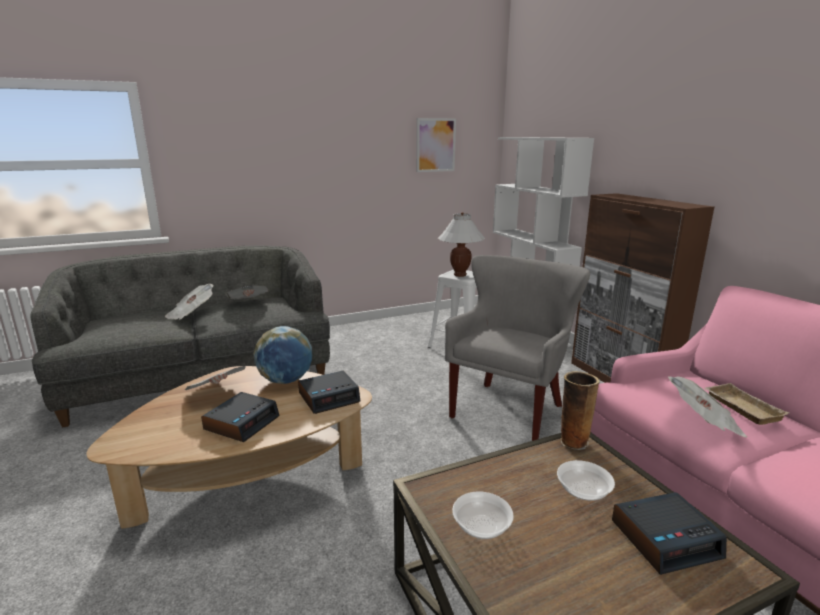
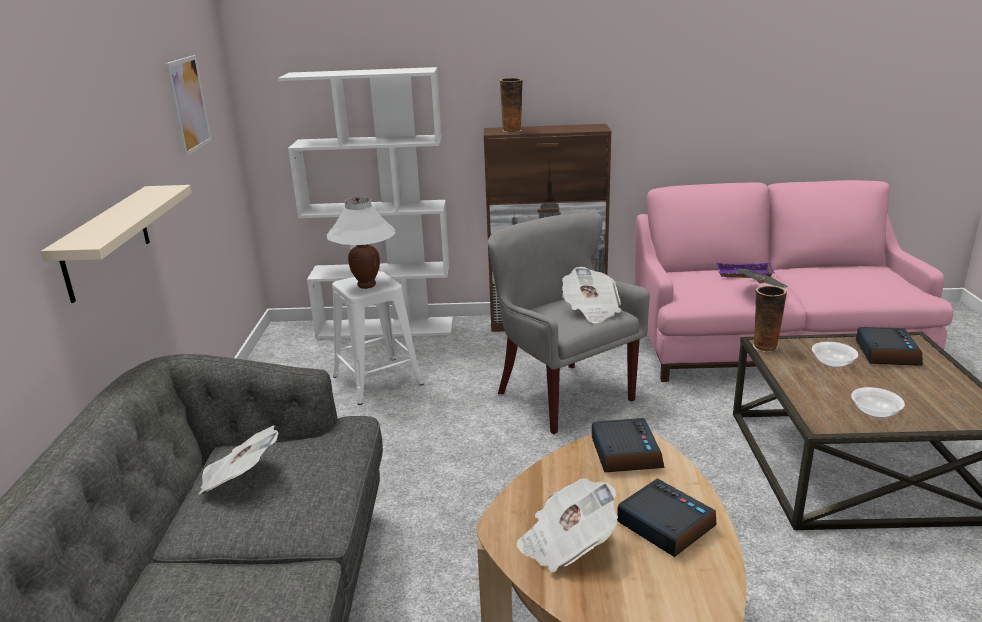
camera: 65 degrees left, 5 degrees up
newspaper [165,284,214,320] -> newspaper moved to [562,267,621,324]
globe [253,326,312,384] -> none
beige tray [704,383,789,425] -> purple tray [717,262,774,278]
none -> beige shelf [41,185,192,303]
none -> vase [500,78,523,132]

